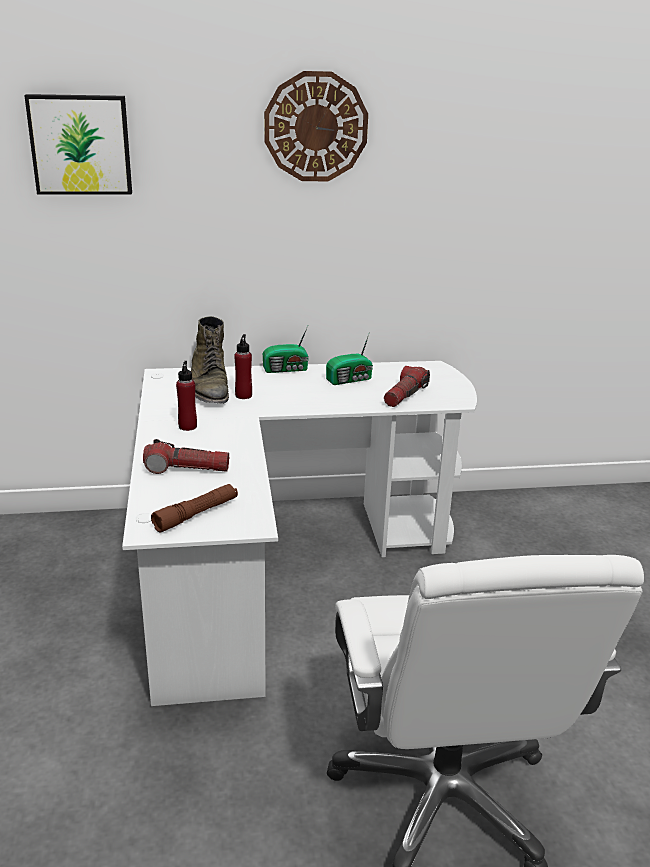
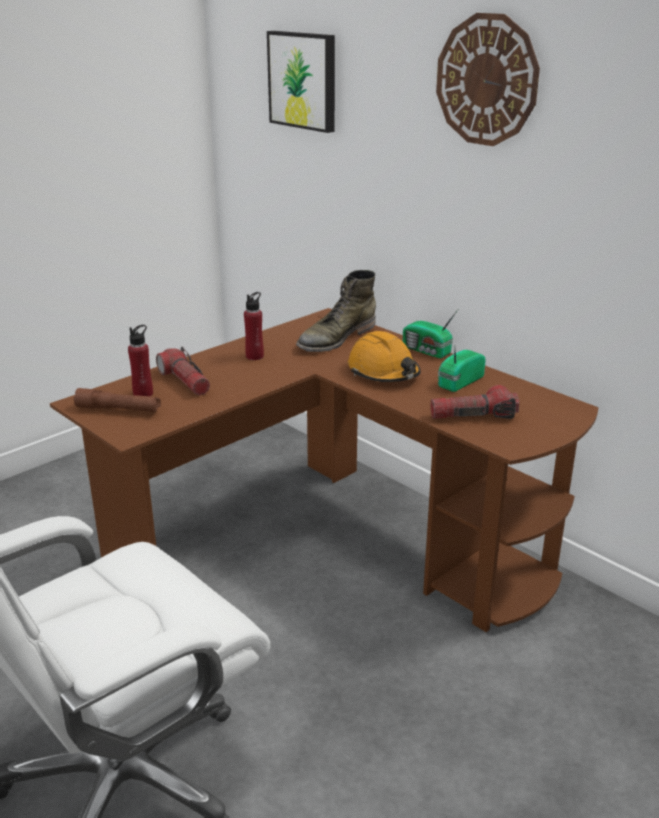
camera: 55 degrees right, 0 degrees up
white desk [122,361,477,706] -> brown desk [50,308,599,632]
red bottle [234,334,252,399] -> red bottle moved to [128,325,153,397]
radio [326,332,373,385] -> radio turned 105 degrees clockwise [438,348,486,392]
none -> orange hard hat [348,331,421,382]

